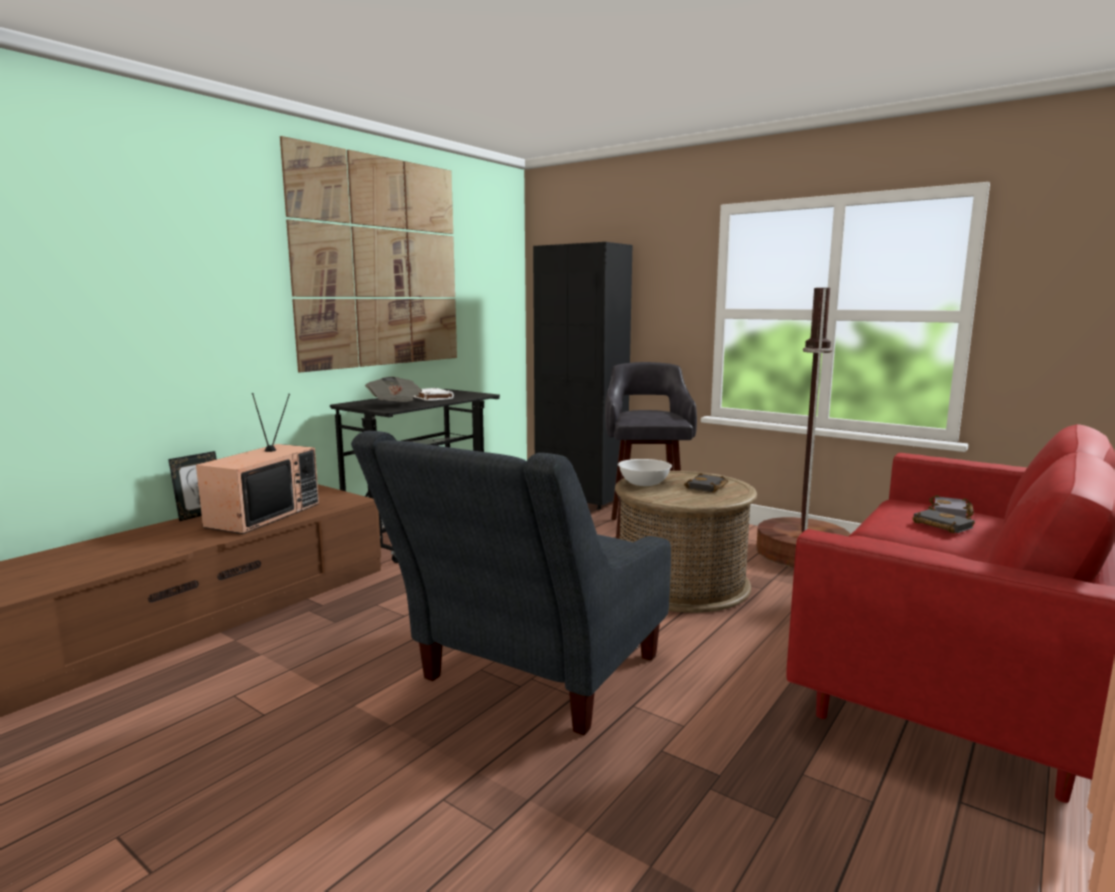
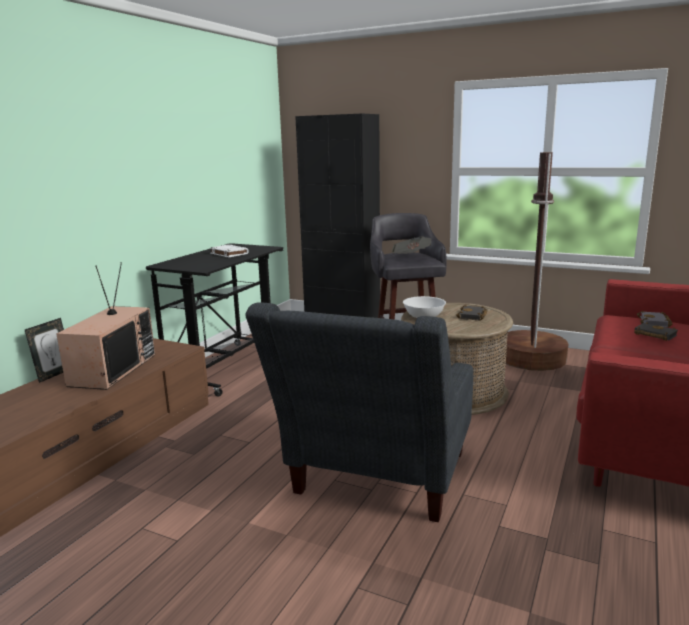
camera: 10 degrees left, 5 degrees up
picture [280,136,457,372] -> none
newspaper [365,377,422,402] -> newspaper moved to [392,237,432,254]

